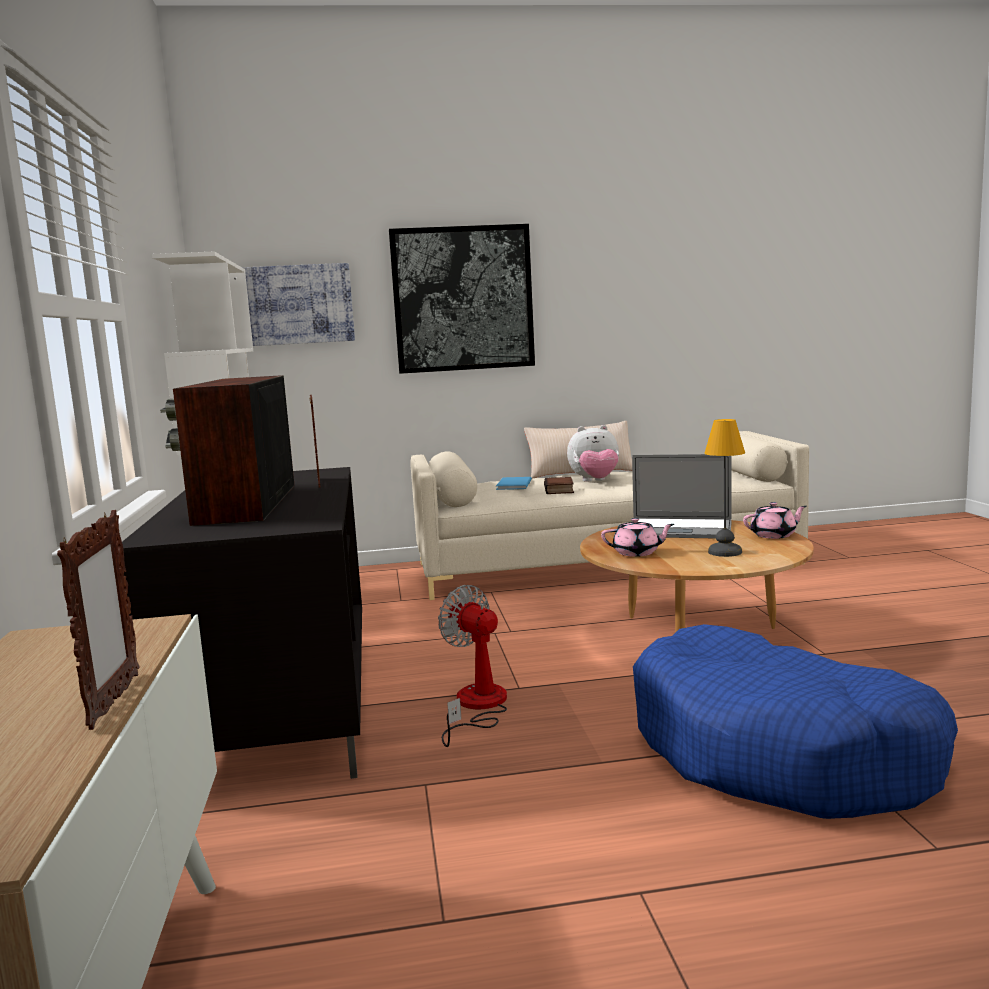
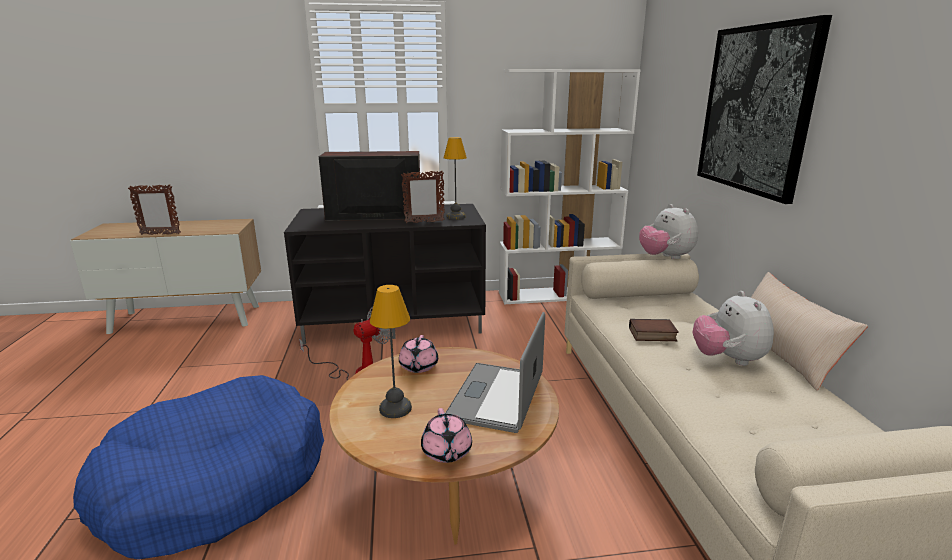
camera: 90 degrees right, 10 degrees up
picture [242,263,355,346] -> none
blue book [496,477,532,490] -> none
none -> table lamp [444,137,467,220]
none -> plush toy [639,204,698,259]

